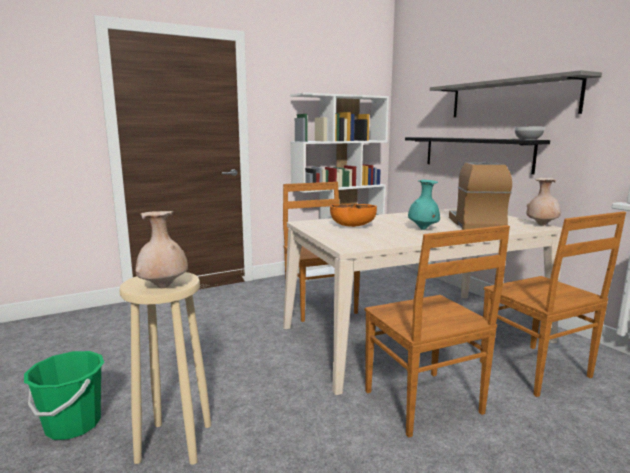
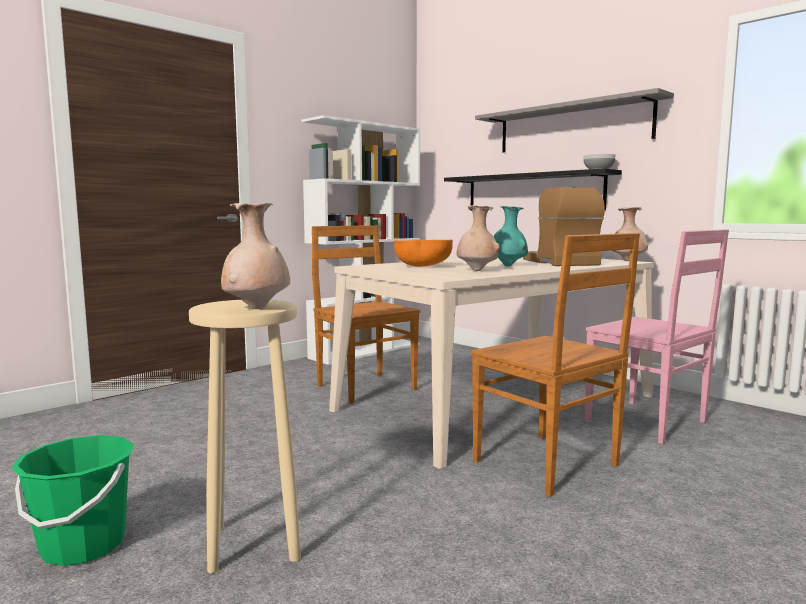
camera: 15 degrees left, 5 degrees down
brown chair [480,211,626,397] -> pink chair [585,229,729,444]
none -> beige vase [456,205,500,271]

